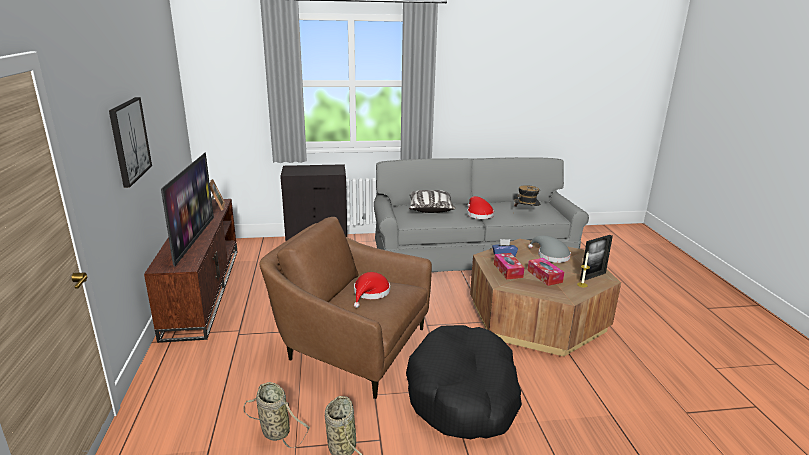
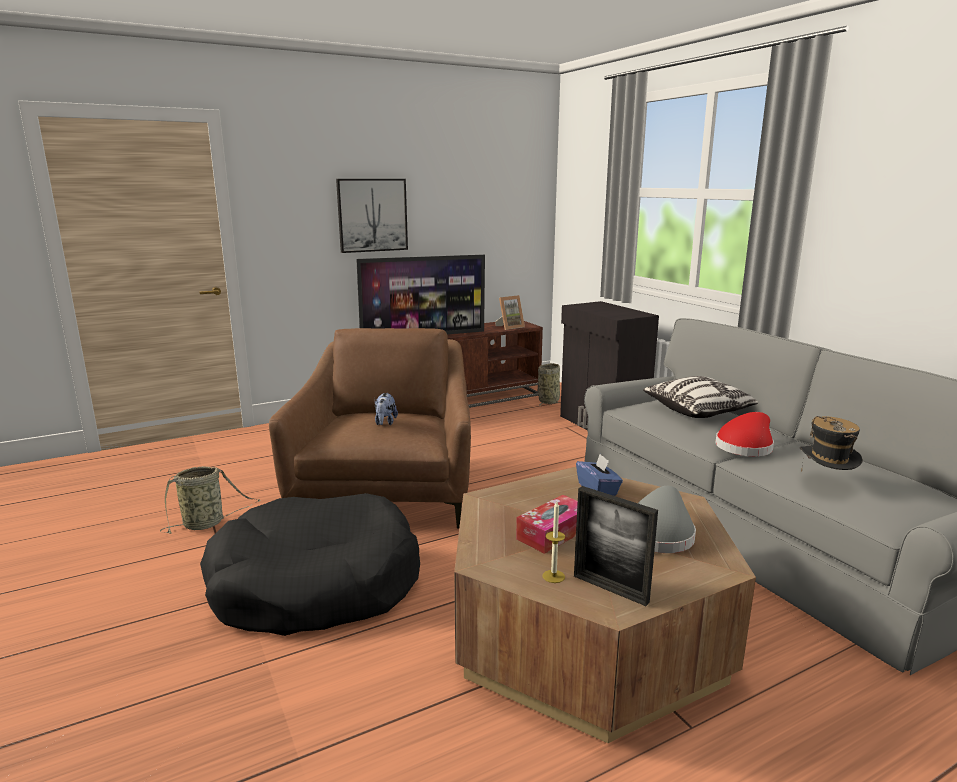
camera: 70 degrees right, 5 degrees down
basket [244,382,310,448] -> basket moved to [538,363,560,407]
red hat [354,272,390,308] -> plush toy [375,393,398,425]
tissue box [494,253,525,279] -> none

